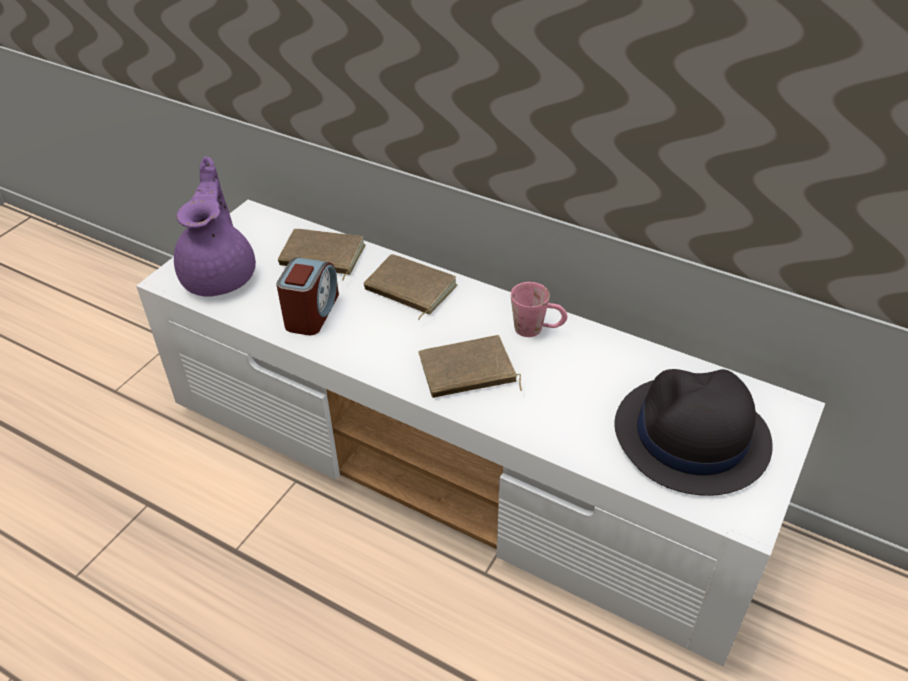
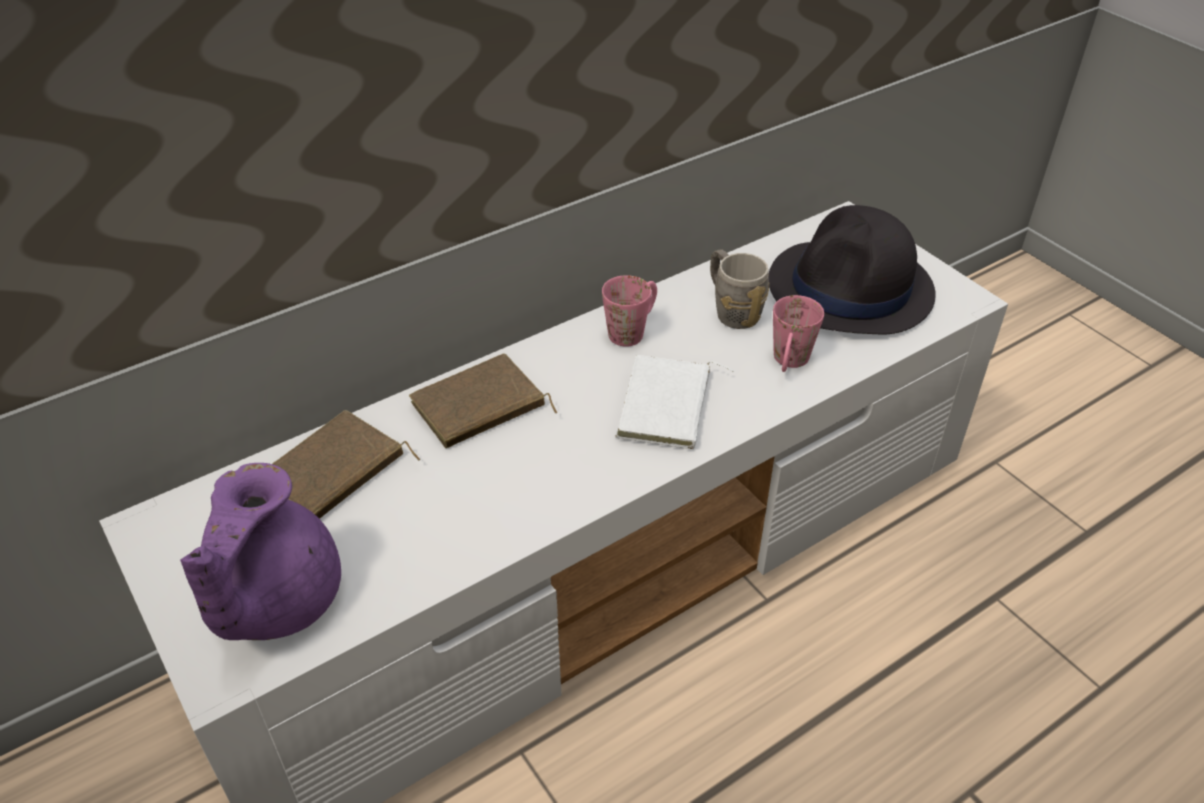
camera: 65 degrees left, 0 degrees up
purple teapot [174,157,256,296] -> purple teapot turned 105 degrees counterclockwise [180,463,341,640]
alarm clock [276,257,339,335] -> none
brown book [418,335,522,398] -> white book [615,355,734,450]
none -> grey mug [710,249,769,329]
none -> pink mug [773,295,824,372]

